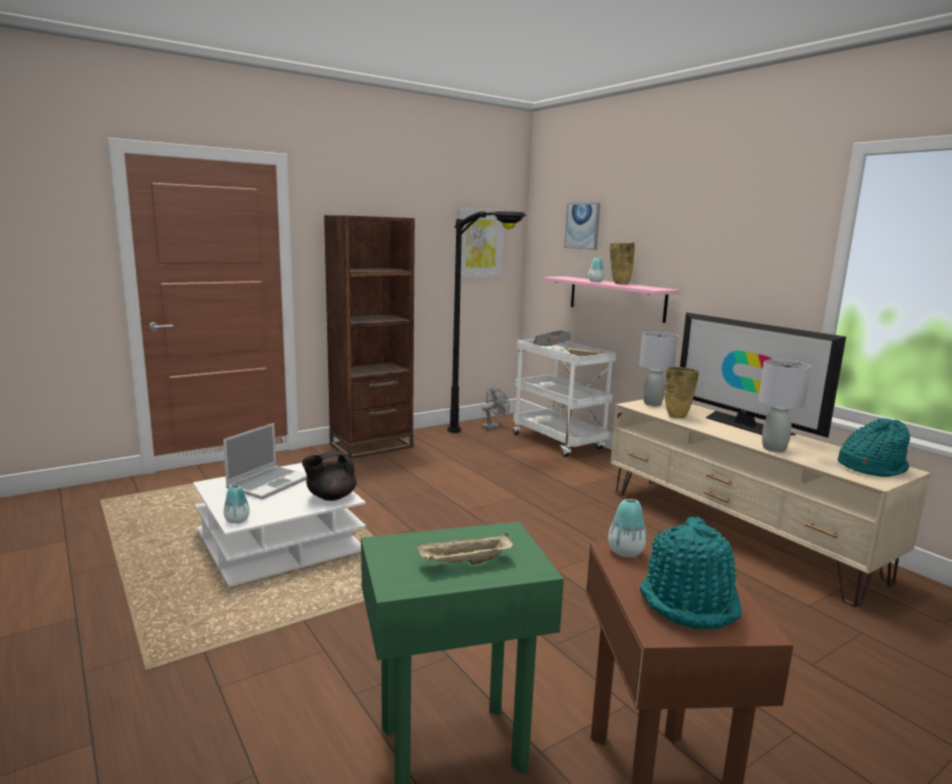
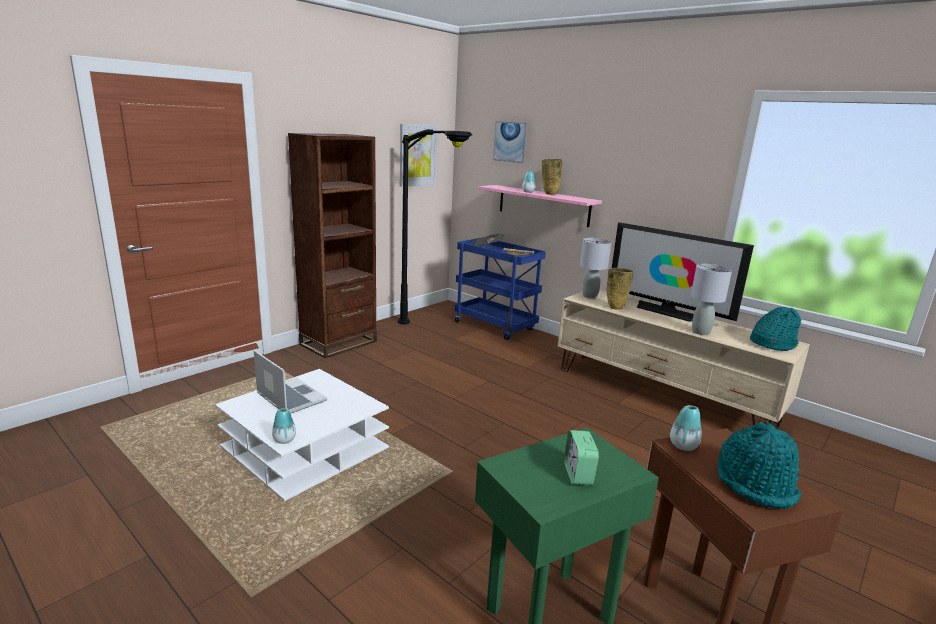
camera: 15 degrees left, 5 degrees up
laptop [223,423,307,500] -> laptop turned 60 degrees counterclockwise [254,350,327,414]
black teapot [302,451,356,501] -> none
beige tray [417,533,514,565] -> alarm clock [564,430,599,485]
grey fan [482,387,509,430] -> none
white cart [513,339,616,457] -> blue cart [455,238,546,340]

